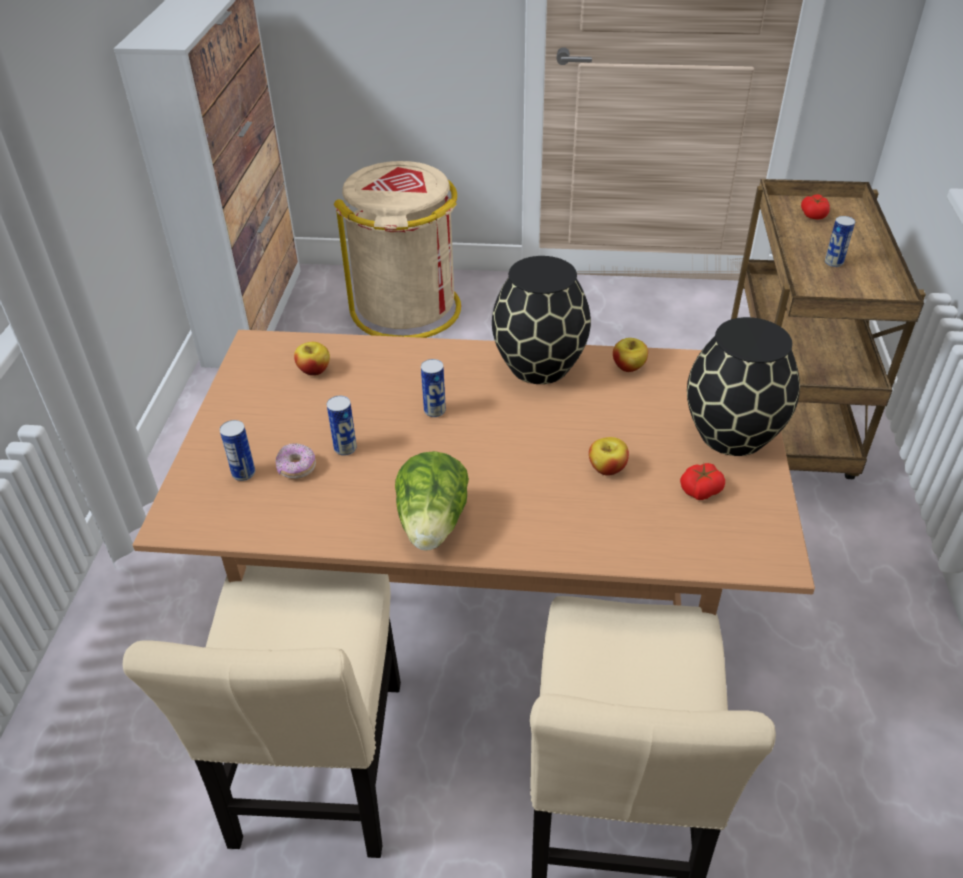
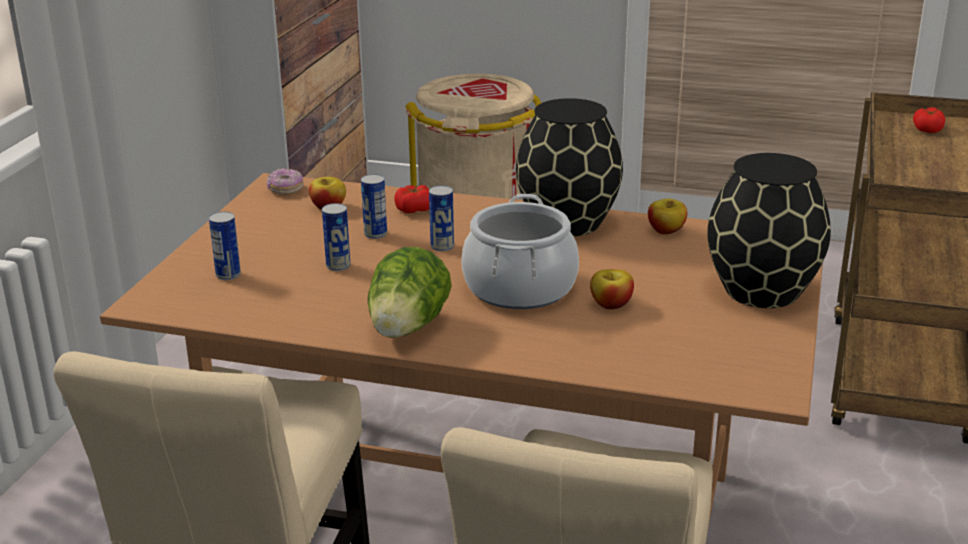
camera: 10 degrees right, 15 degrees down
donut [275,443,316,479] -> donut moved to [267,168,304,195]
tomato [680,463,725,500] -> tomato moved to [394,185,429,213]
can [825,216,855,267] -> can moved to [361,174,387,239]
none -> cooking pot [461,194,579,309]

